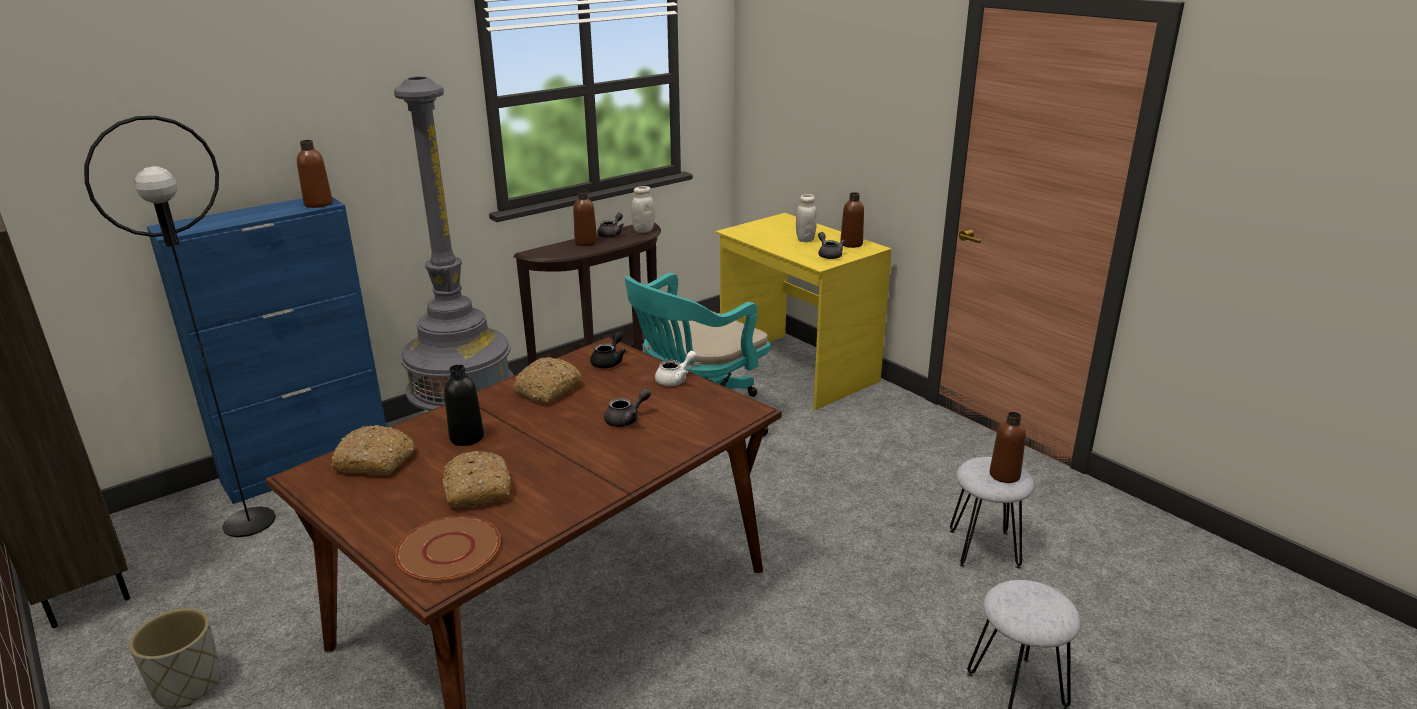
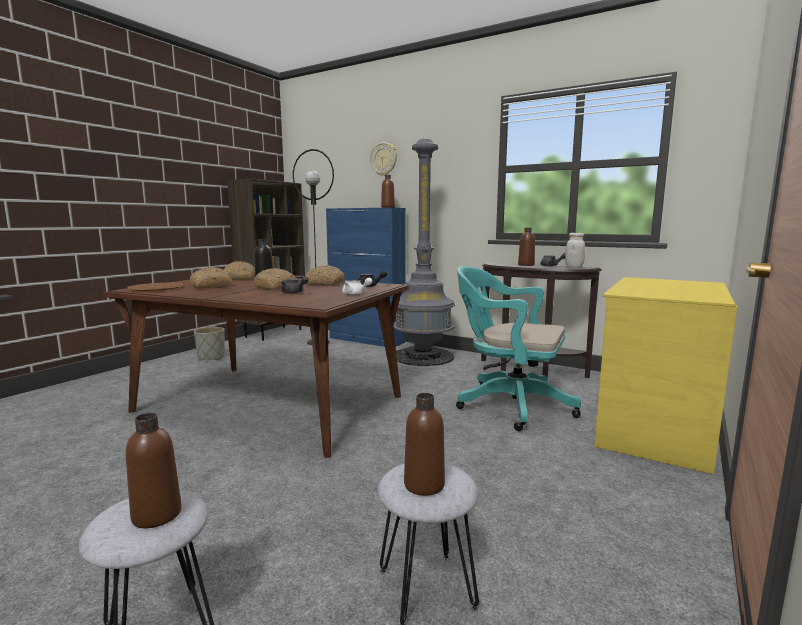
camera: 70 degrees right, 15 degrees down
white jar [796,194,817,242] -> none
grey teapot [818,232,845,259] -> none
brown bottle [840,192,864,248] -> brown bottle moved to [126,413,182,528]
none -> bread [253,268,296,290]
none -> wall clock [370,142,397,176]

